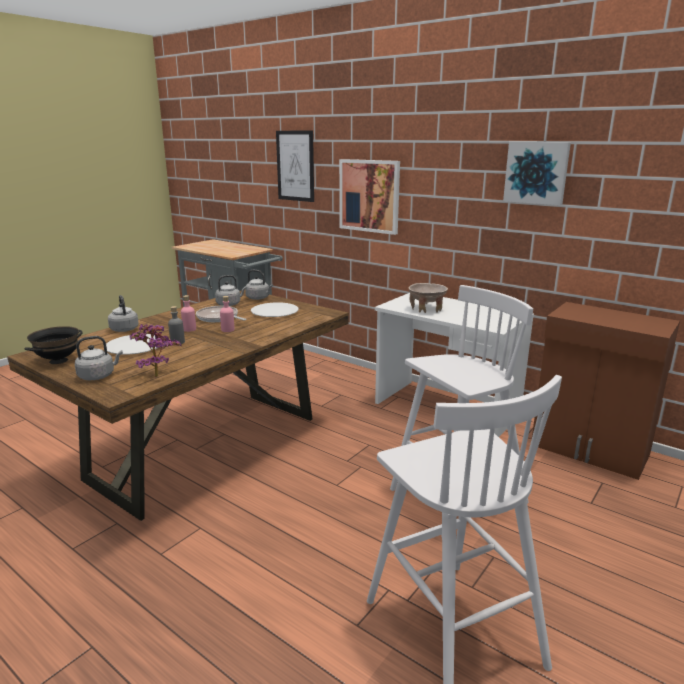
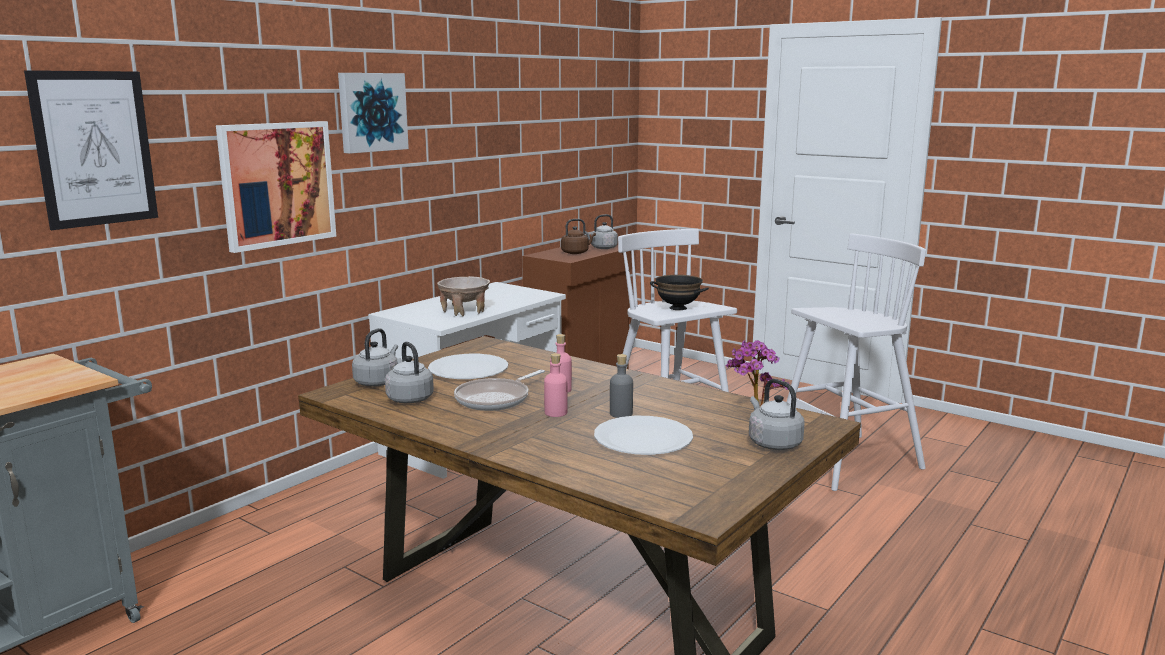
camera: 90 degrees left, 5 degrees down
black bowl [24,326,83,364] -> black bowl moved to [650,275,709,310]
grey kettle [108,295,139,332] -> grey kettle moved to [585,214,618,249]
picture [503,142,571,205] -> picture moved to [338,73,409,154]
none -> brown kettle [561,219,596,254]

